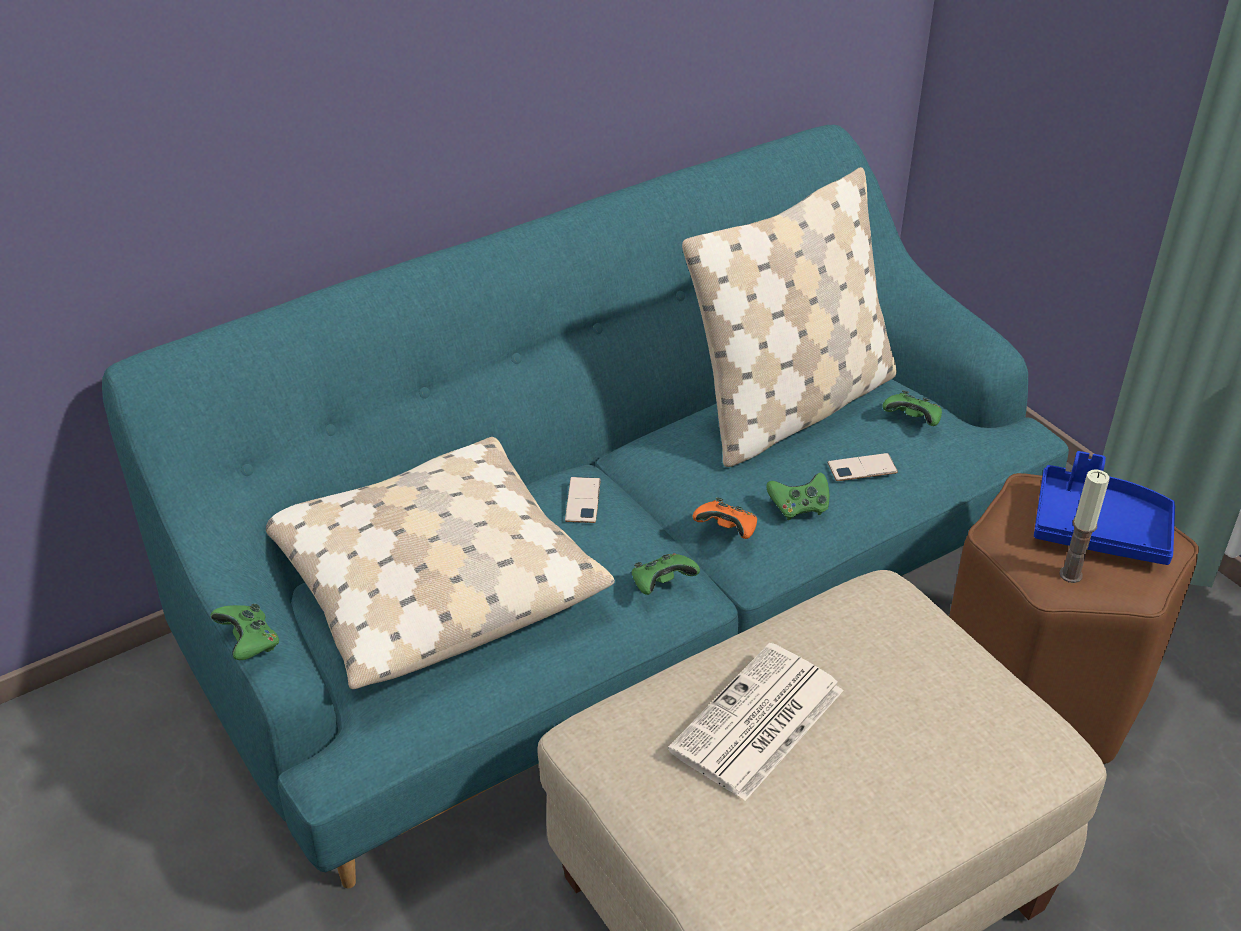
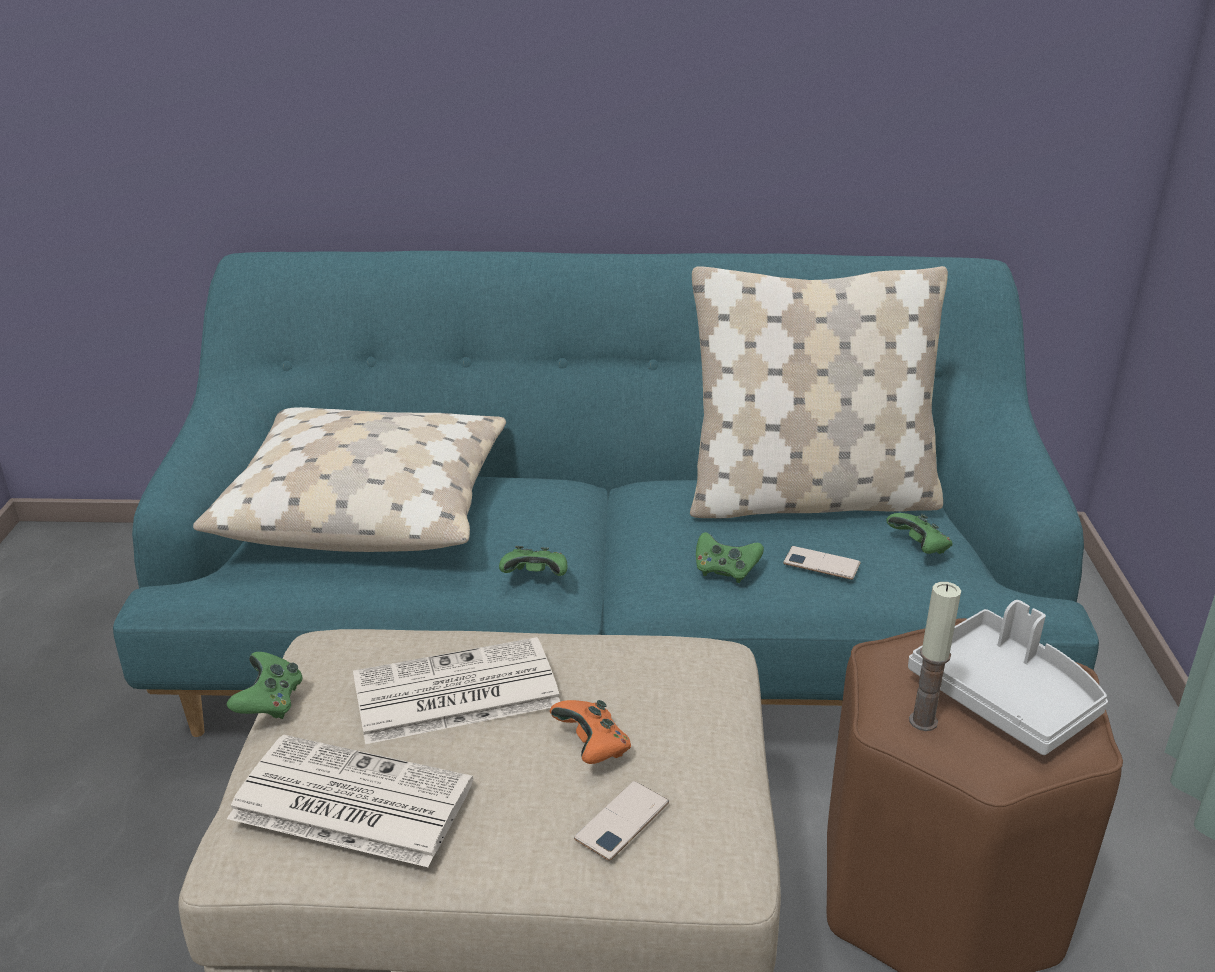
camera: 35 degrees right, 10 degrees down
green game controller [210,604,279,660] -> green game controller moved to [226,652,303,719]
phone [565,477,601,523] -> phone moved to [574,781,669,861]
orange game controller [693,497,757,539] -> orange game controller moved to [550,700,631,764]
blue tray [1034,451,1175,565] -> grey tray [908,600,1108,755]
none -> newspaper [227,735,473,867]

